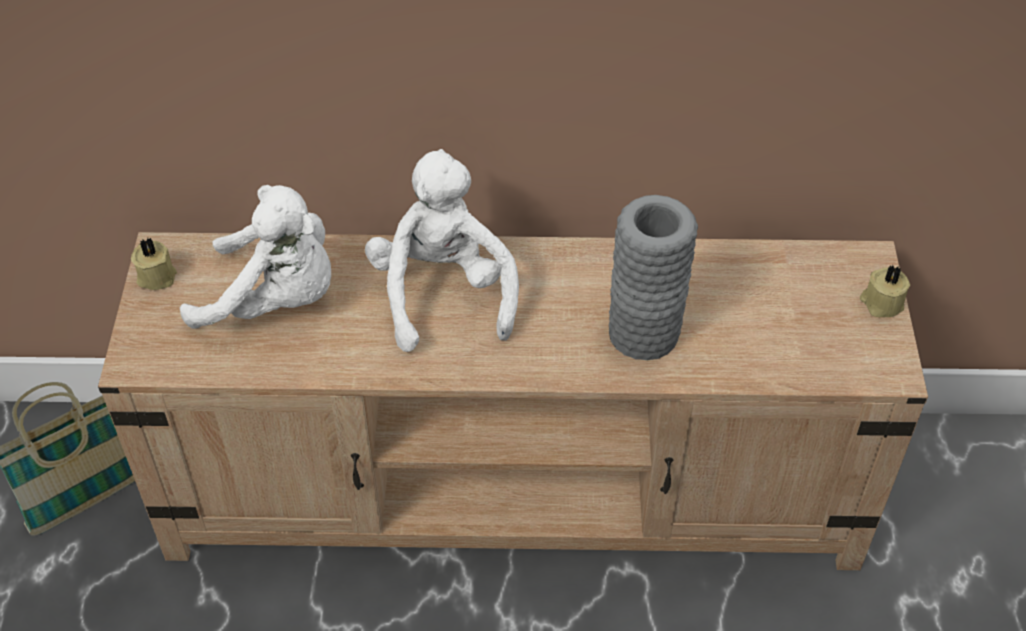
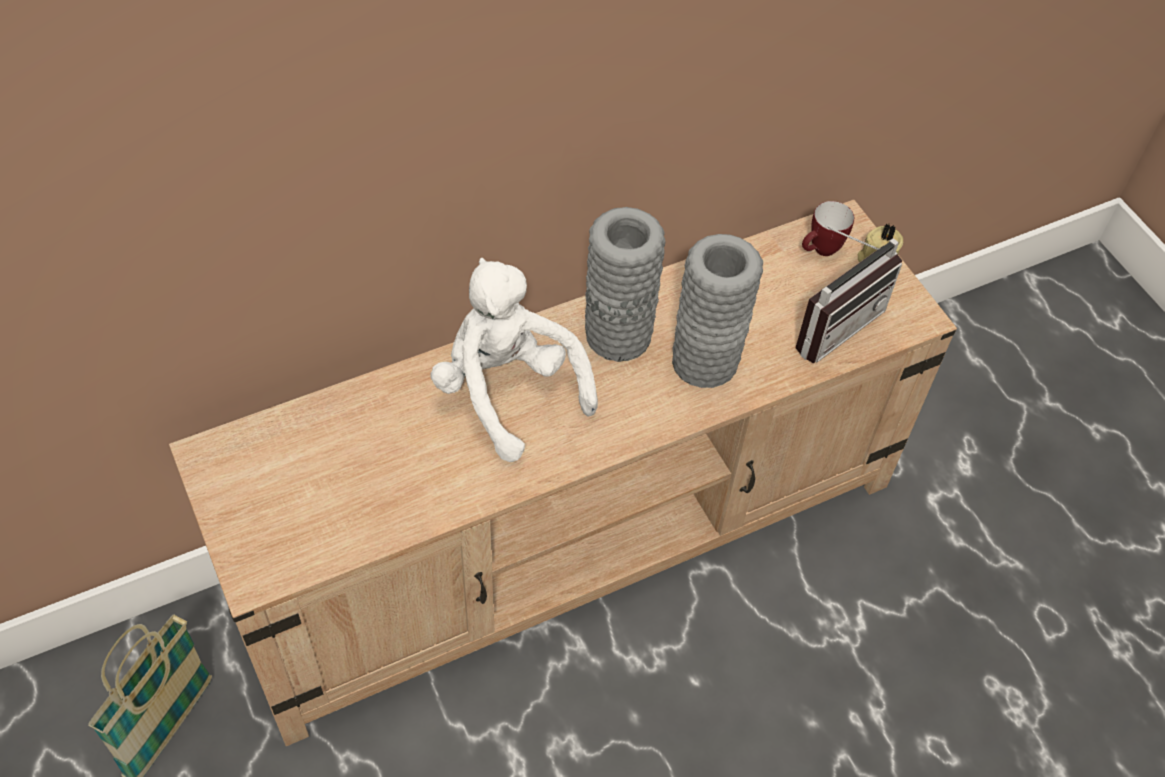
camera: 30 degrees left, 5 degrees up
beige candle [131,238,177,290] -> none
white plush toy [180,185,331,329] -> none
none -> grey vase [585,207,666,362]
none -> radio [796,225,902,363]
none -> mug [802,201,854,256]

